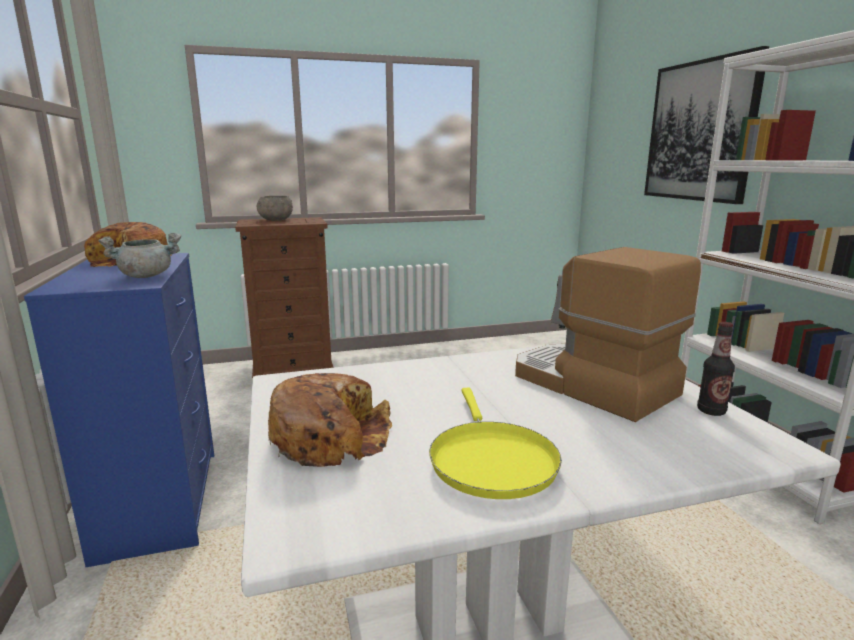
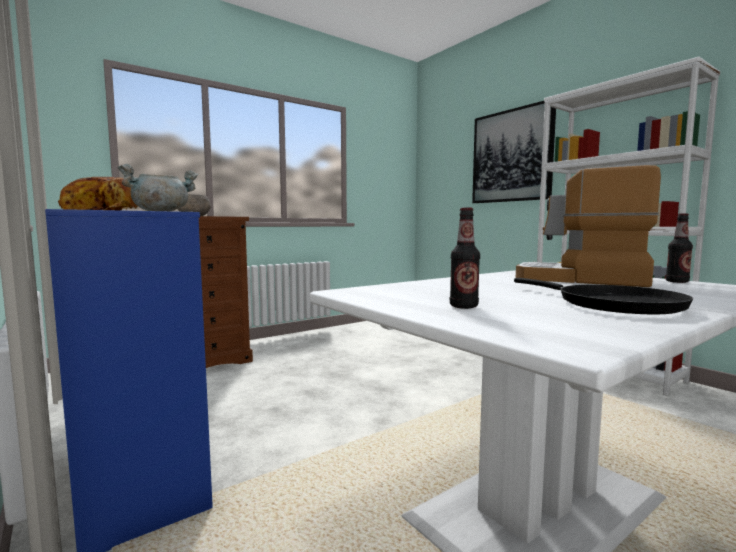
camera: 20 degrees left, 10 degrees down
bread [268,373,392,467] -> bottle [450,207,480,309]
yellow frying pan [429,388,562,499] -> black frying pan [514,278,693,314]

